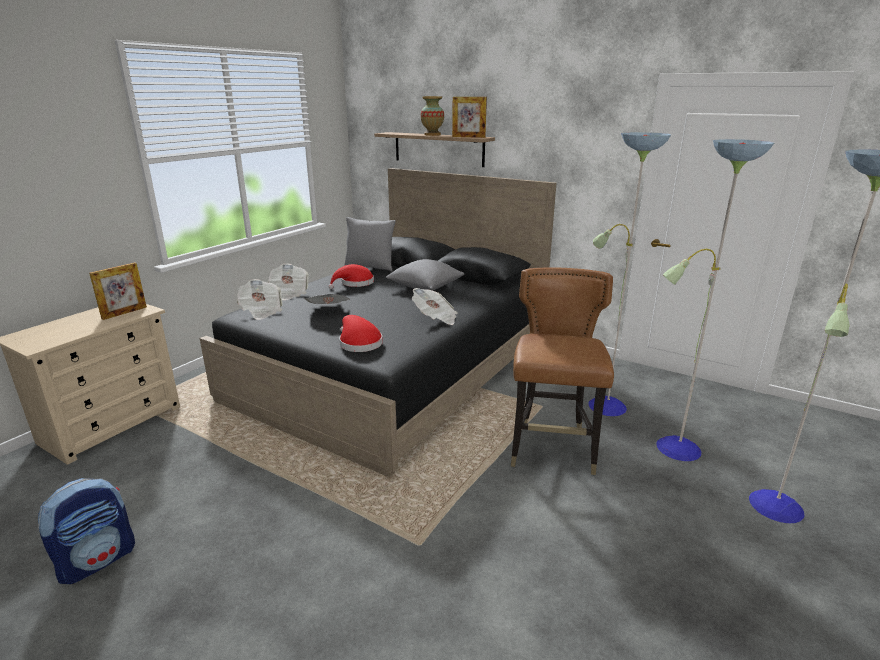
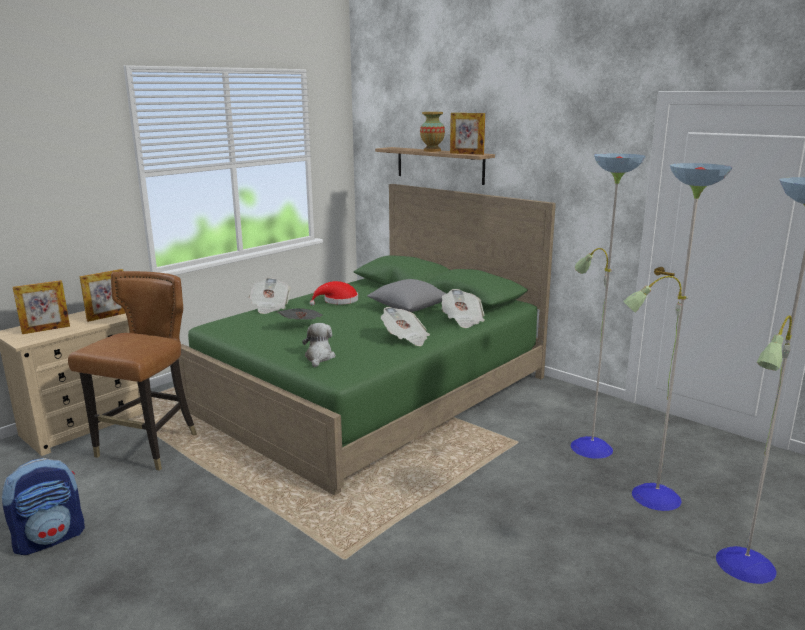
camera: 10 degrees right, 5 degrees down
black bed [200,168,556,478] -> green bed [179,184,556,496]
newspaper [237,279,282,320] -> newspaper moved to [442,289,485,328]
red hat [339,315,383,352] -> plush toy [302,323,335,367]
grey pillow [344,217,396,272] -> none
brown chair [511,267,614,475] -> brown chair moved to [68,271,197,471]
none -> picture frame [13,280,70,334]

